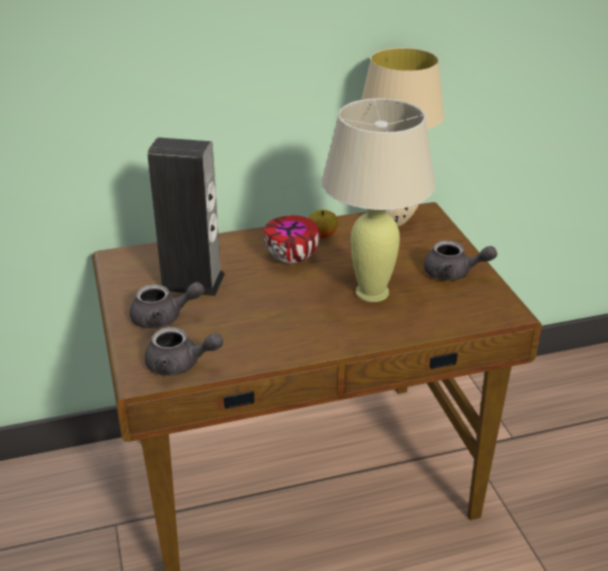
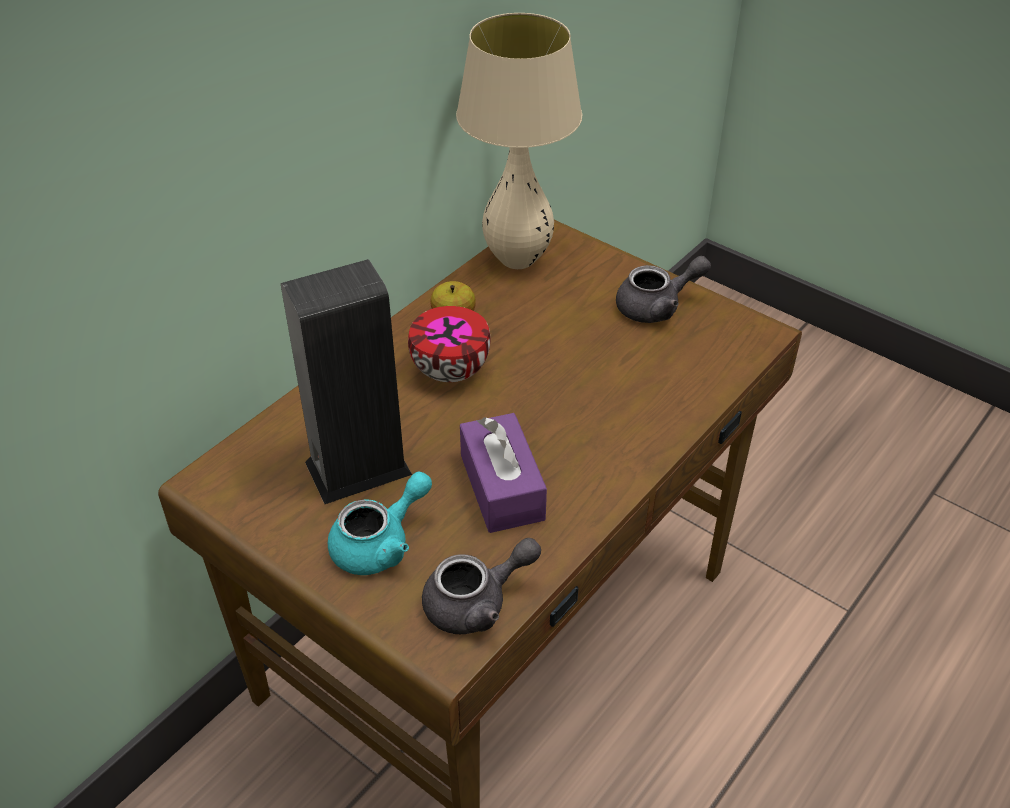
camera: 35 degrees left, 10 degrees up
grey teapot [130,282,205,329] -> turquoise teapot [328,472,432,575]
beige table lamp [322,98,435,302] -> none
none -> purple tissue box [460,413,547,533]

